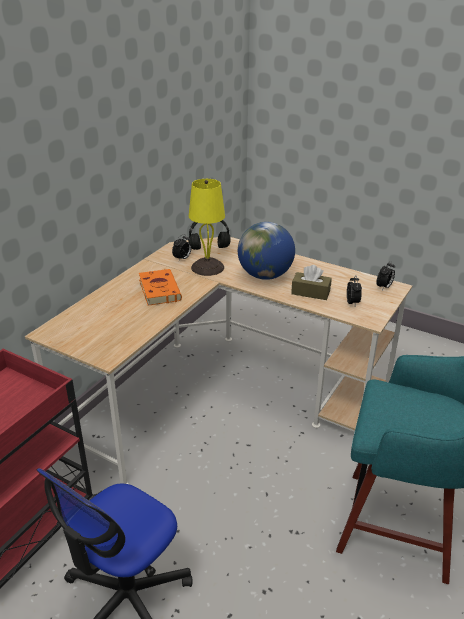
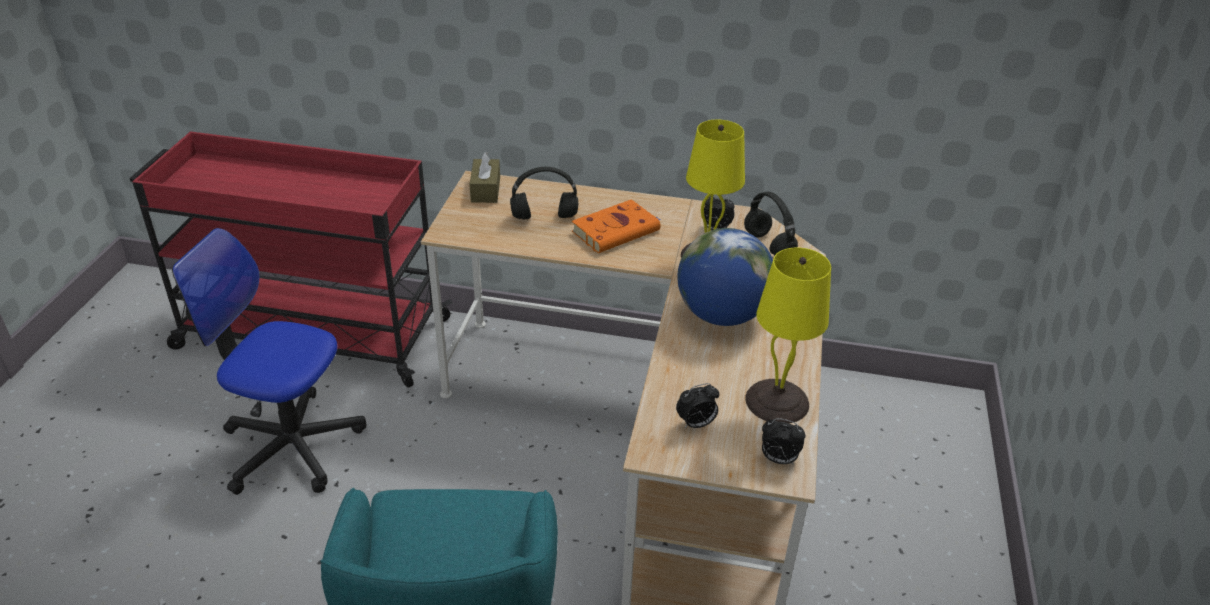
camera: 70 degrees right, 5 degrees up
brown tissue box [291,265,332,300] -> brown tissue box moved to [470,151,500,203]
none -> black headphones [510,167,578,220]
none -> yellow table lamp [745,248,831,423]

